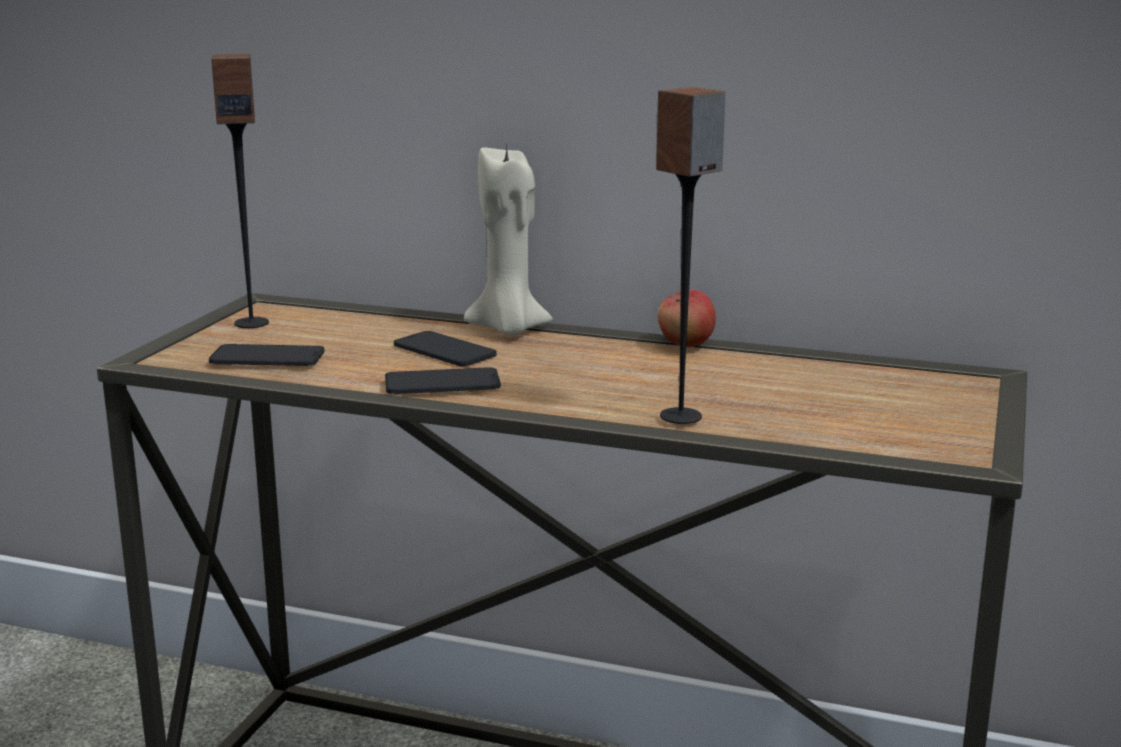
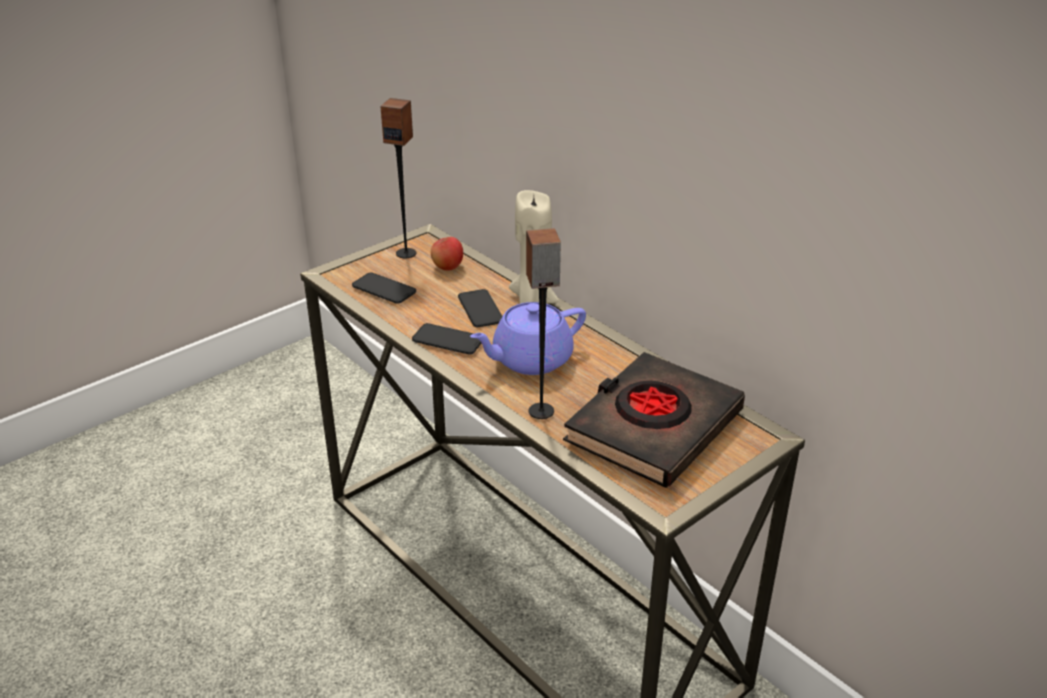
camera: 30 degrees right, 15 degrees up
apple [658,290,716,347] -> apple moved to [431,237,463,271]
none -> purple teapot [470,302,586,375]
none -> black book [563,352,745,488]

